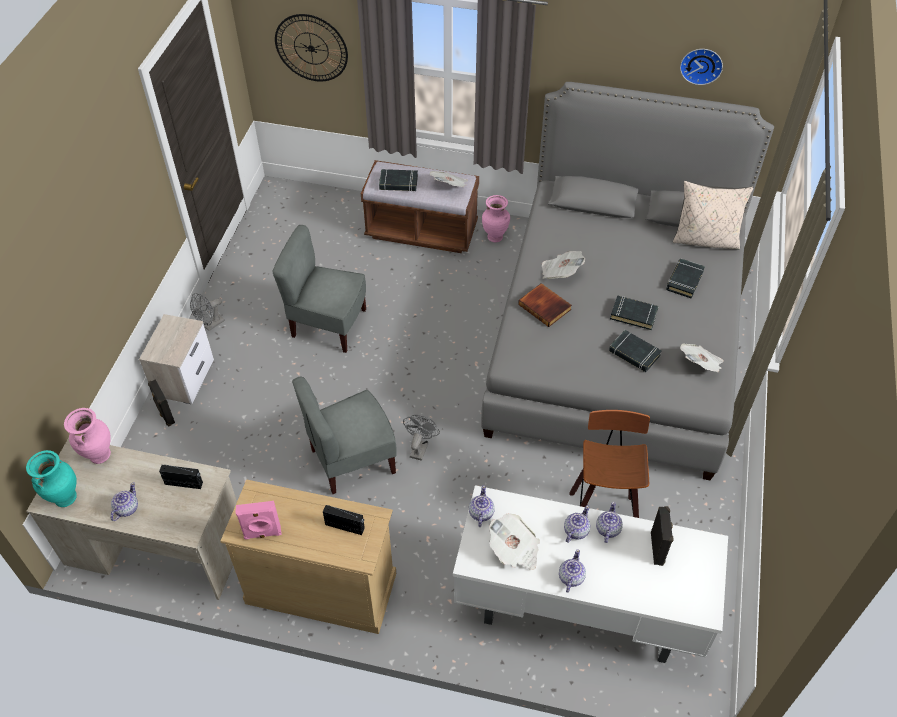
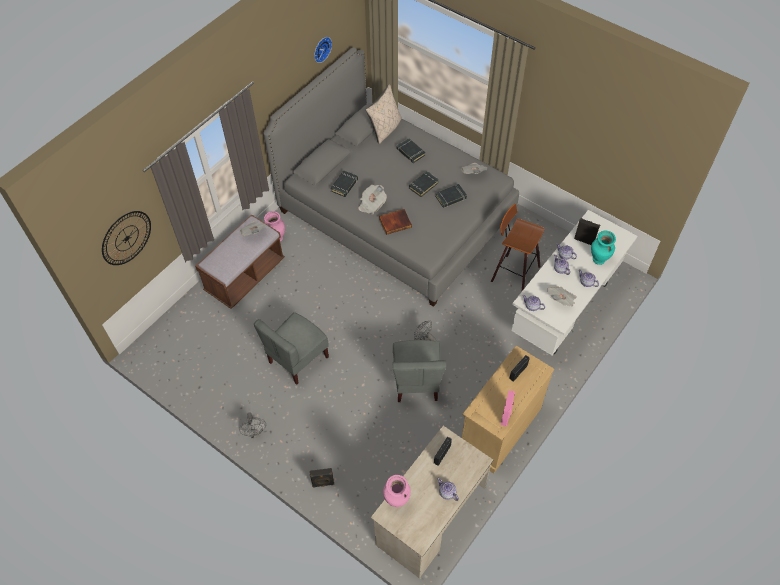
camera: 65 degrees left, 5 degrees up
turquoise vase [26,450,77,507] -> turquoise vase moved to [591,231,616,265]
nightstand [139,314,214,404] -> none
black book [379,169,418,192] -> black book moved to [330,170,358,197]

